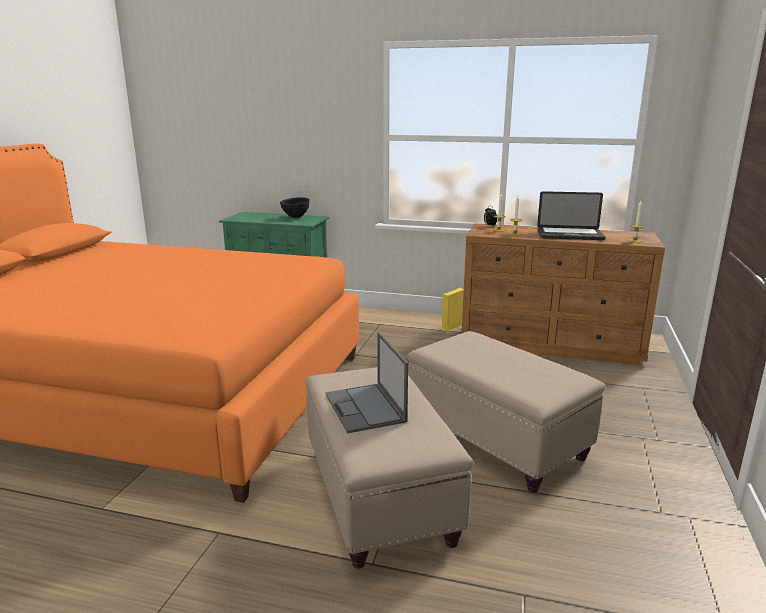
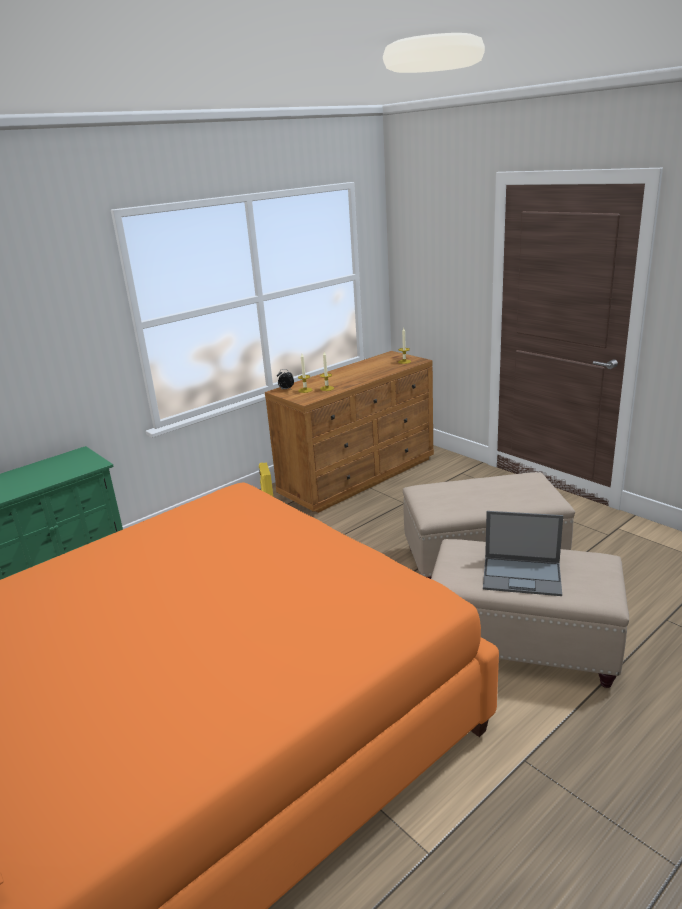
camera: 55 degrees left, 5 degrees up
black bowl [280,197,310,218] -> none
laptop [537,191,606,240] -> none

